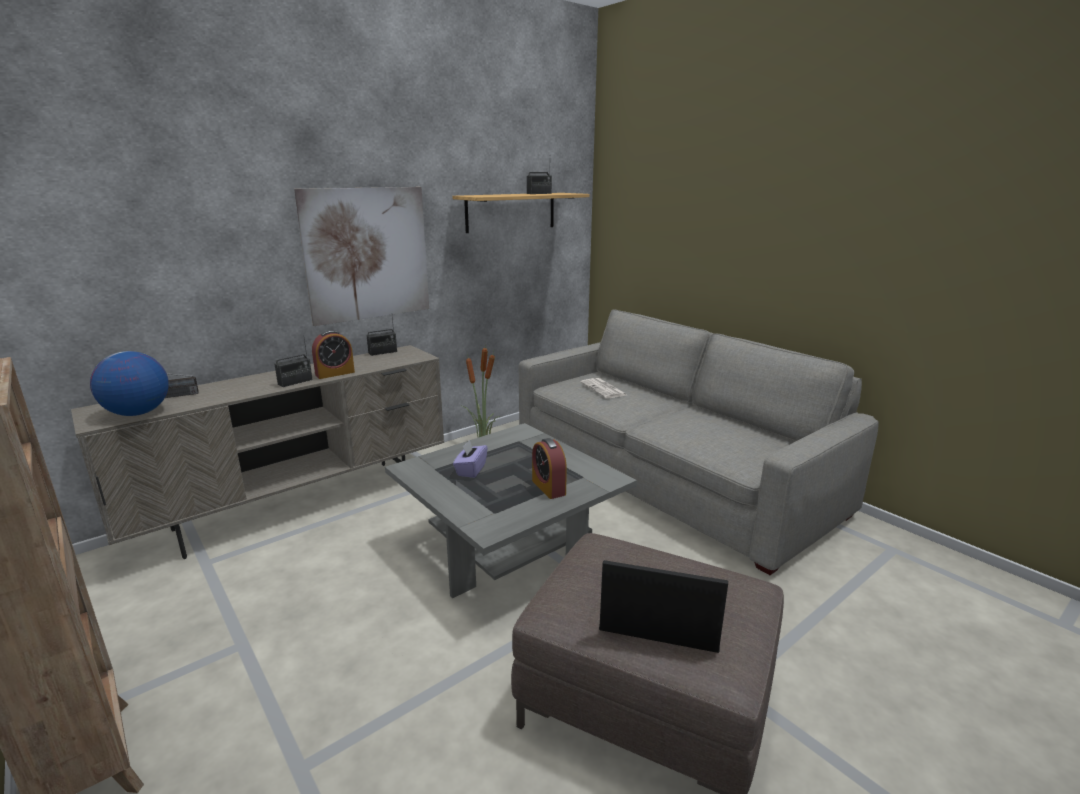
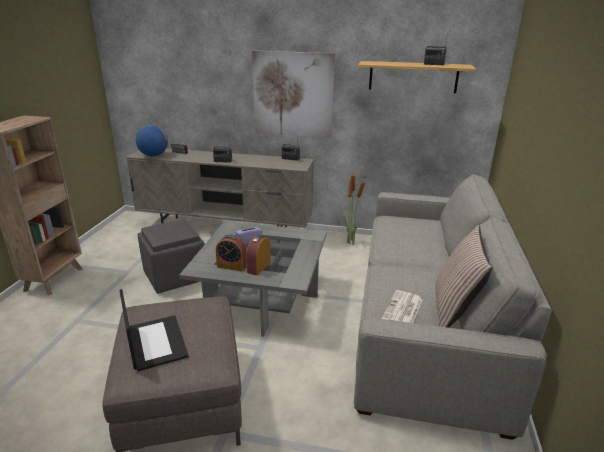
camera: 50 degrees right, 5 degrees up
alarm clock [312,330,355,379] -> alarm clock moved to [216,235,247,271]
newspaper [580,378,626,398] -> newspaper moved to [381,290,423,323]
none -> grey ottoman [138,219,205,294]
none -> pillow [436,225,492,328]

